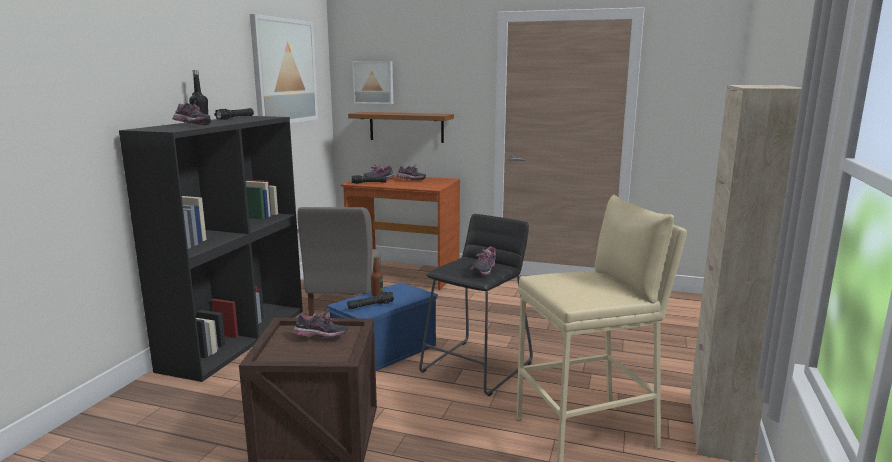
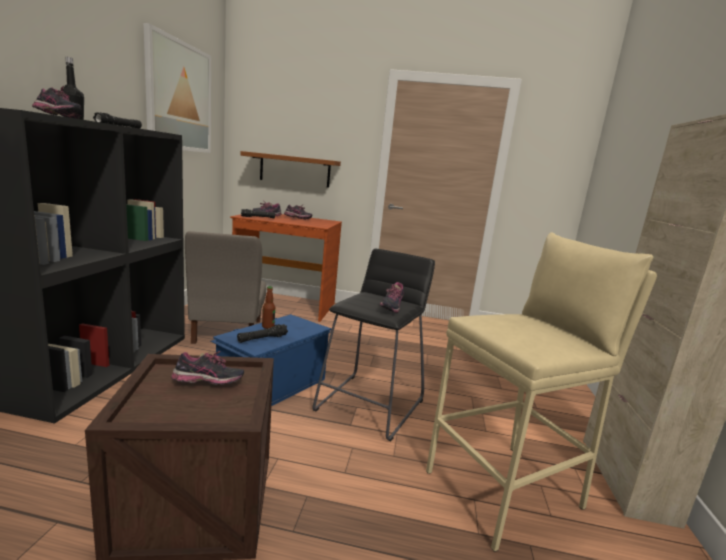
camera: 10 degrees left, 0 degrees up
picture [352,61,393,104] -> none

